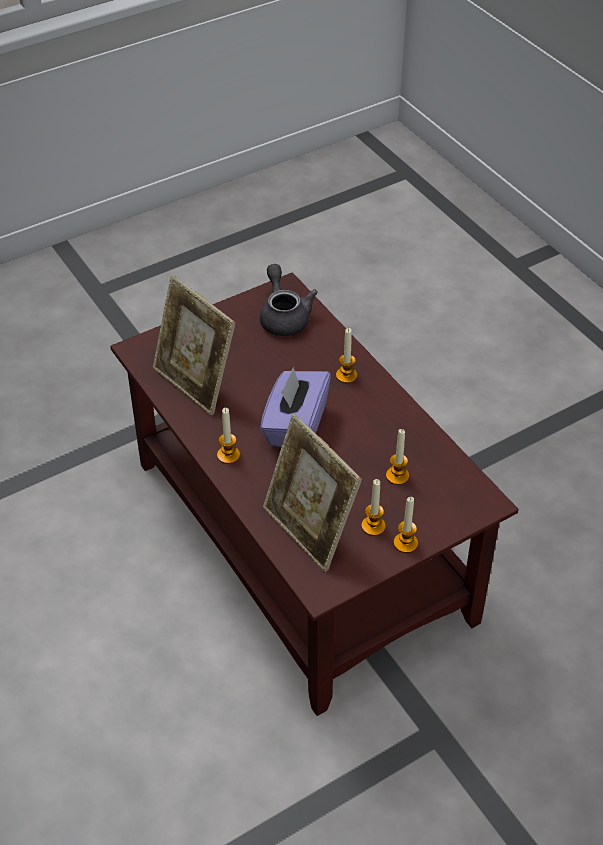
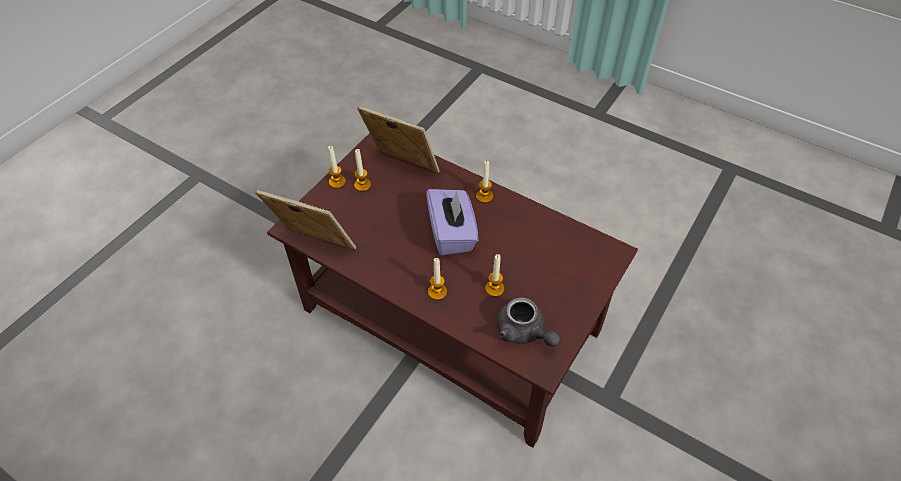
camera: 155 degrees right, 5 degrees up
picture frame [153,275,236,415] -> picture frame moved to [254,189,356,250]
candle [386,429,409,485] -> candle moved to [485,254,504,297]

